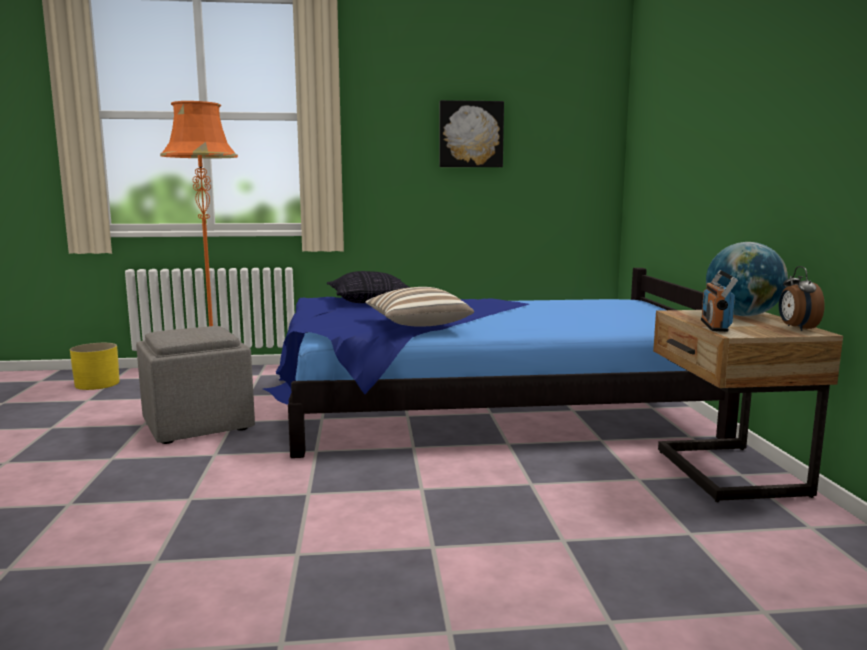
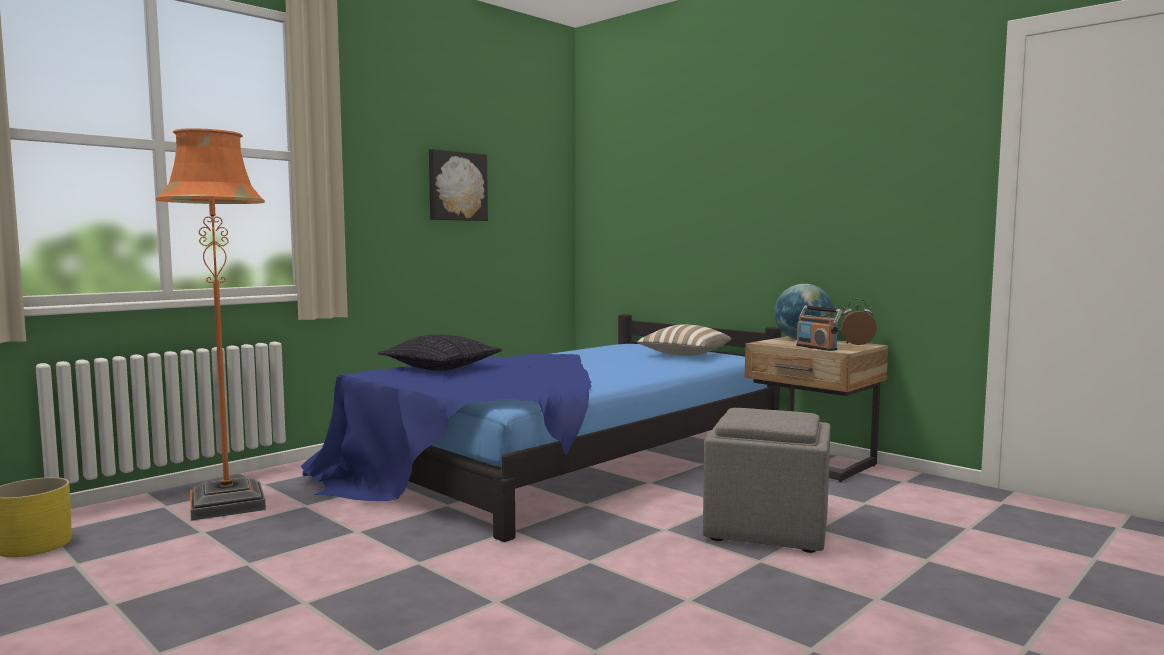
camera: 40 degrees left, 5 degrees down
grey ottoman [136,326,255,444] -> grey ottoman moved to [703,408,831,553]
pillow [365,287,474,326] -> pillow moved to [637,325,732,356]
alarm clock [779,266,825,331] -> alarm clock turned 135 degrees clockwise [841,299,877,345]

